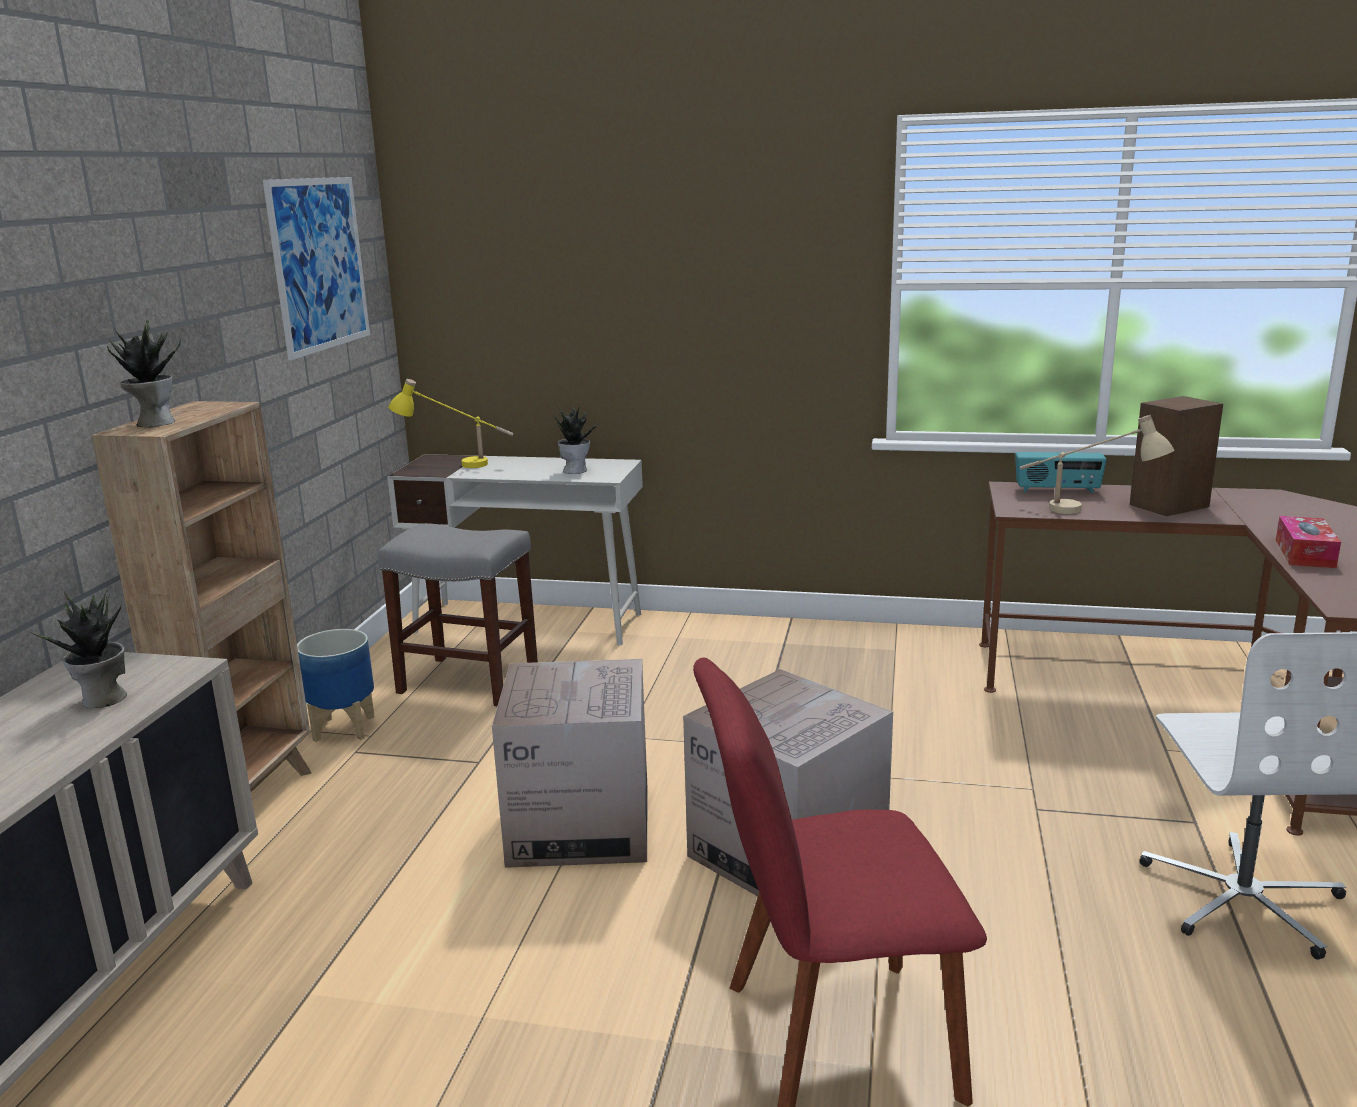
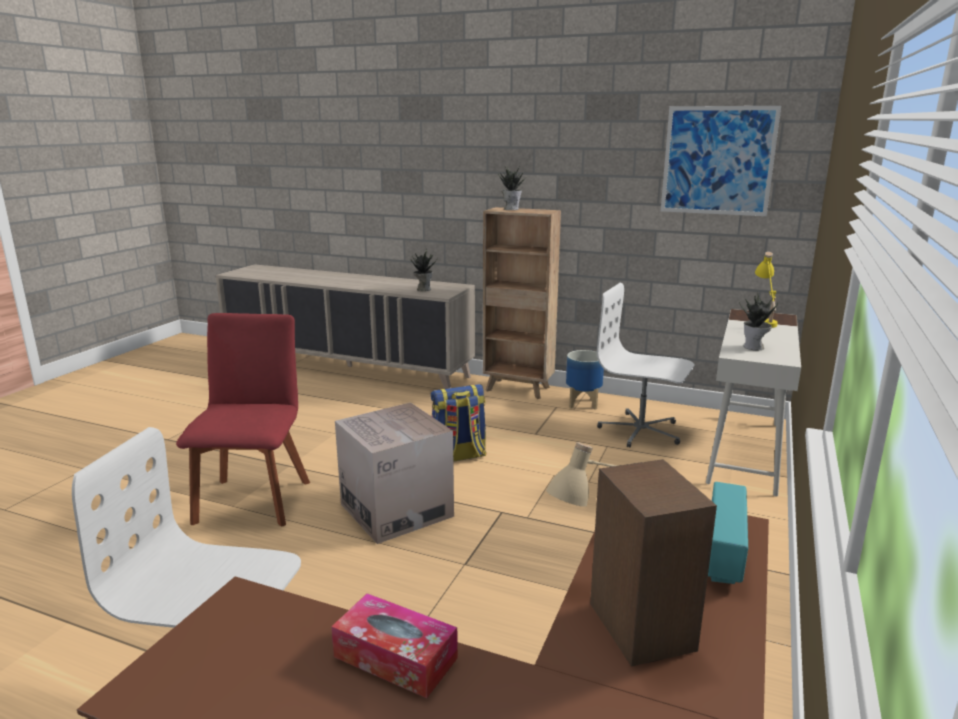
camera: 100 degrees right, 0 degrees up
grey stool [378,523,538,706] -> white office chair [597,283,694,448]
cardboard box [492,659,648,868] -> backpack [431,384,487,462]

